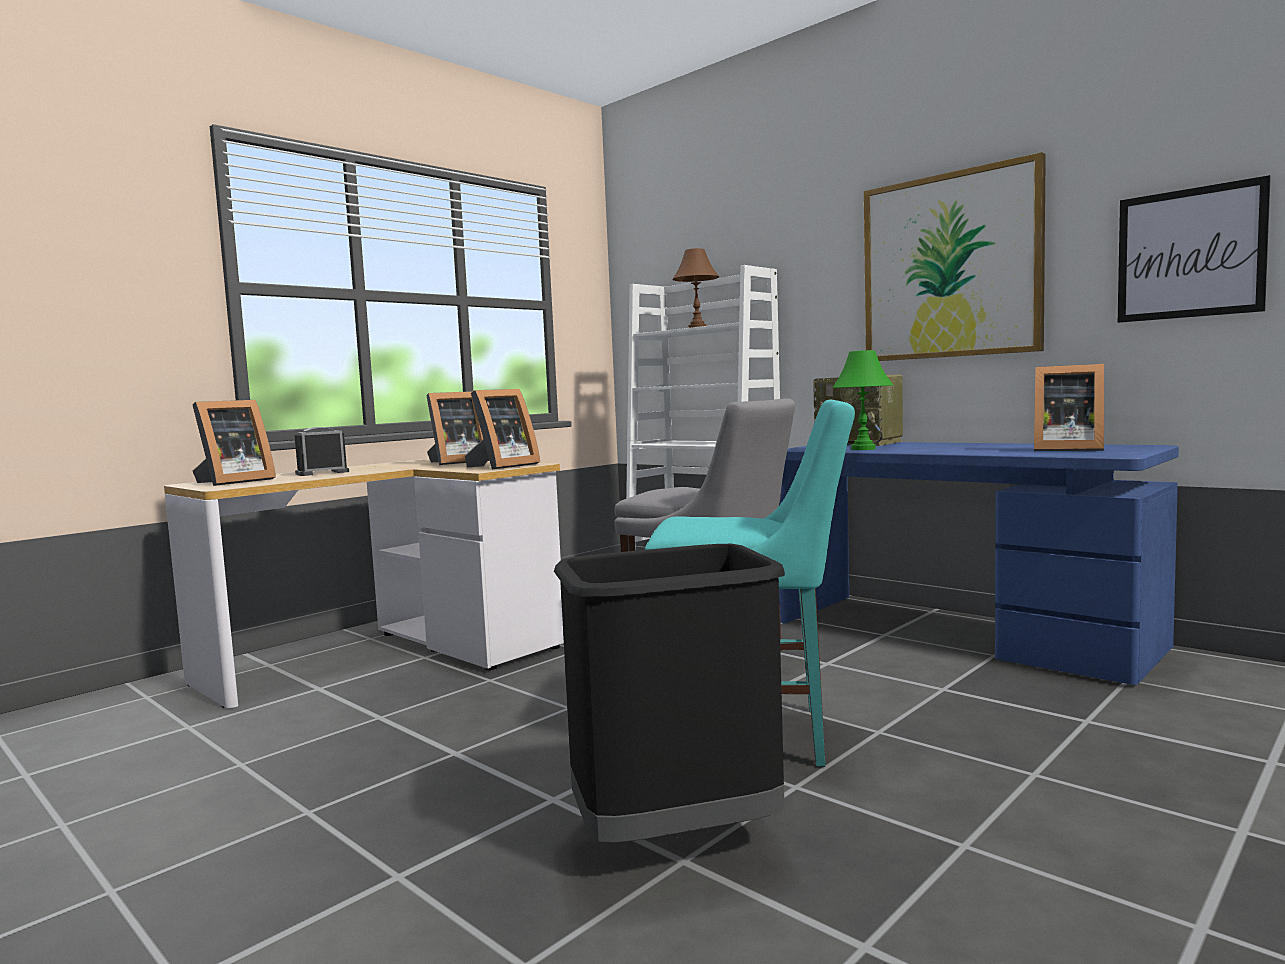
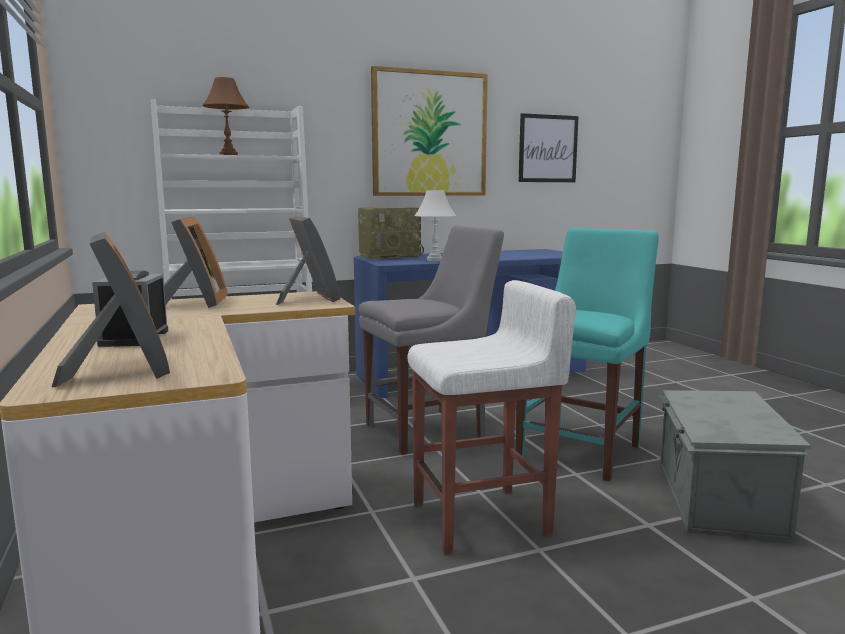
camera: 65 degrees left, 5 degrees up
black trash can [554,544,785,843] -> grey storage box [659,390,811,542]
green table lamp [832,350,893,450] -> white table lamp [414,190,456,261]
picture frame [1034,364,1104,451] -> none
none -> white stool [408,280,576,554]

